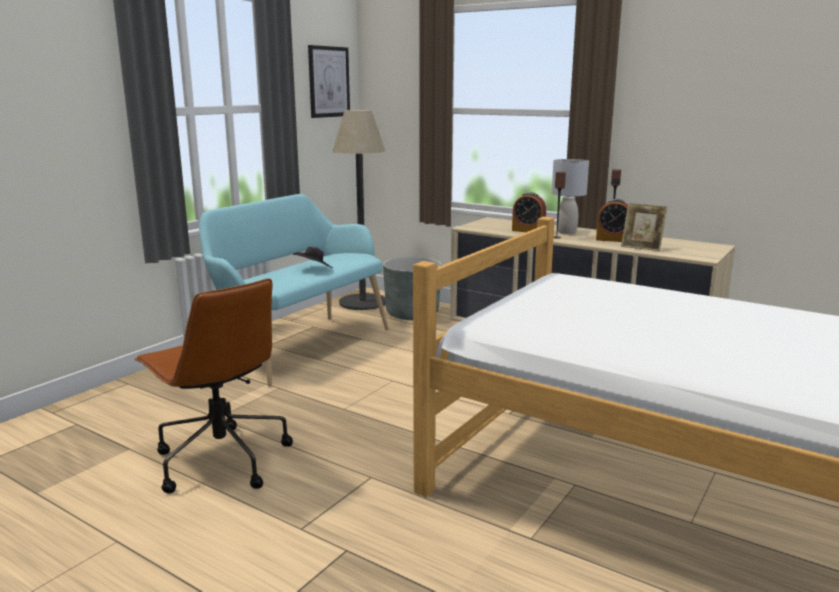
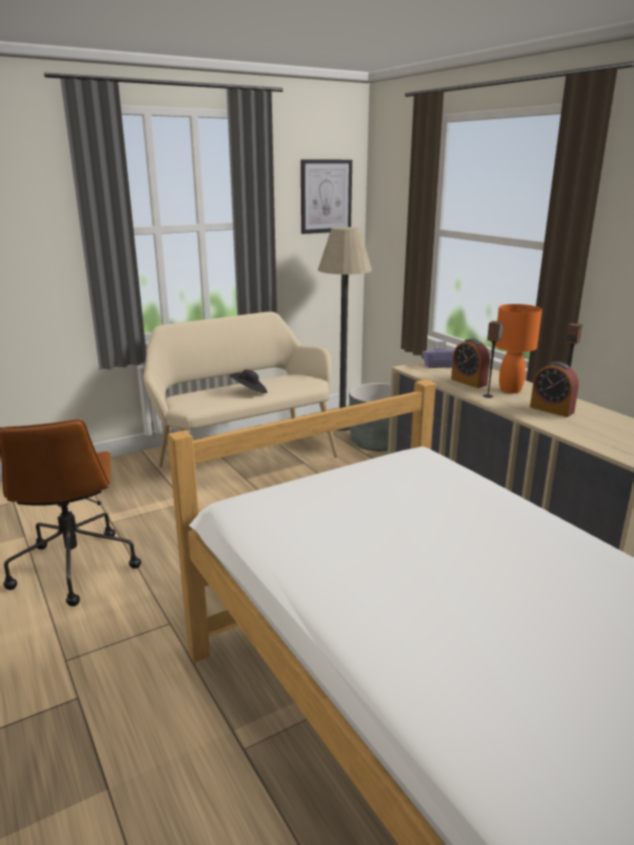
camera: 25 degrees right, 5 degrees up
turquoise bench [199,194,389,386] -> beige bench [143,312,338,467]
grey table lamp [552,159,589,234] -> orange table lamp [495,304,542,394]
picture frame [621,203,668,251] -> none
none -> purple tissue box [422,341,454,368]

